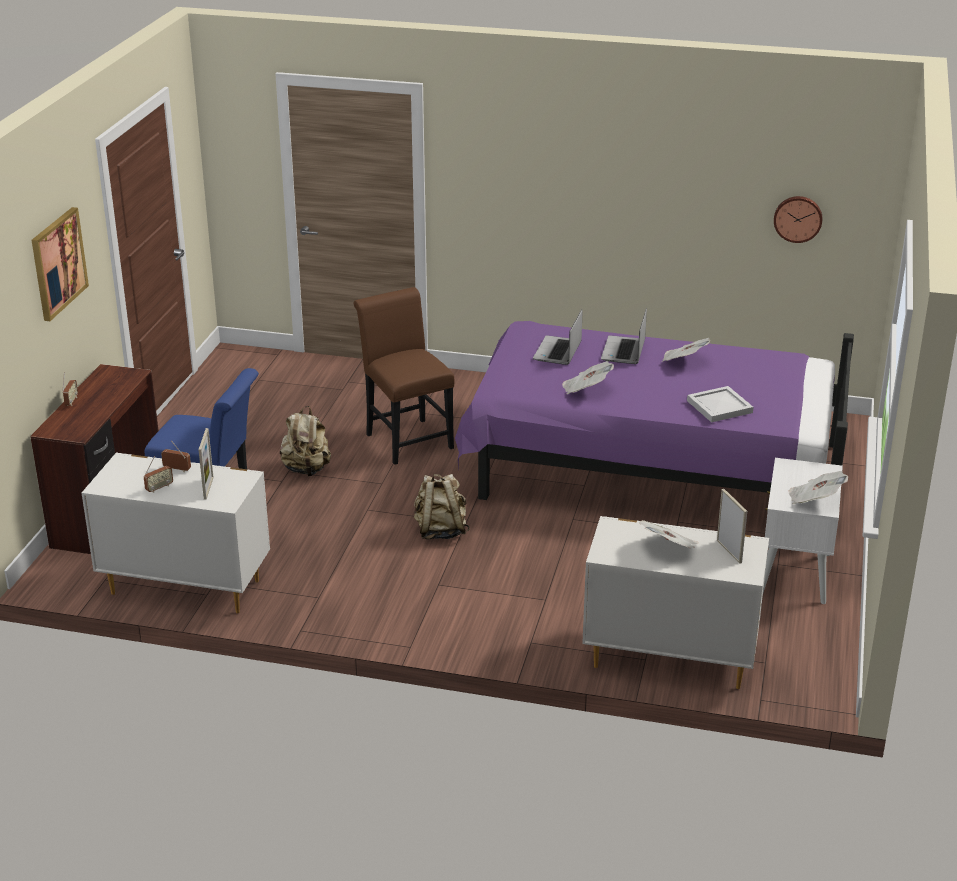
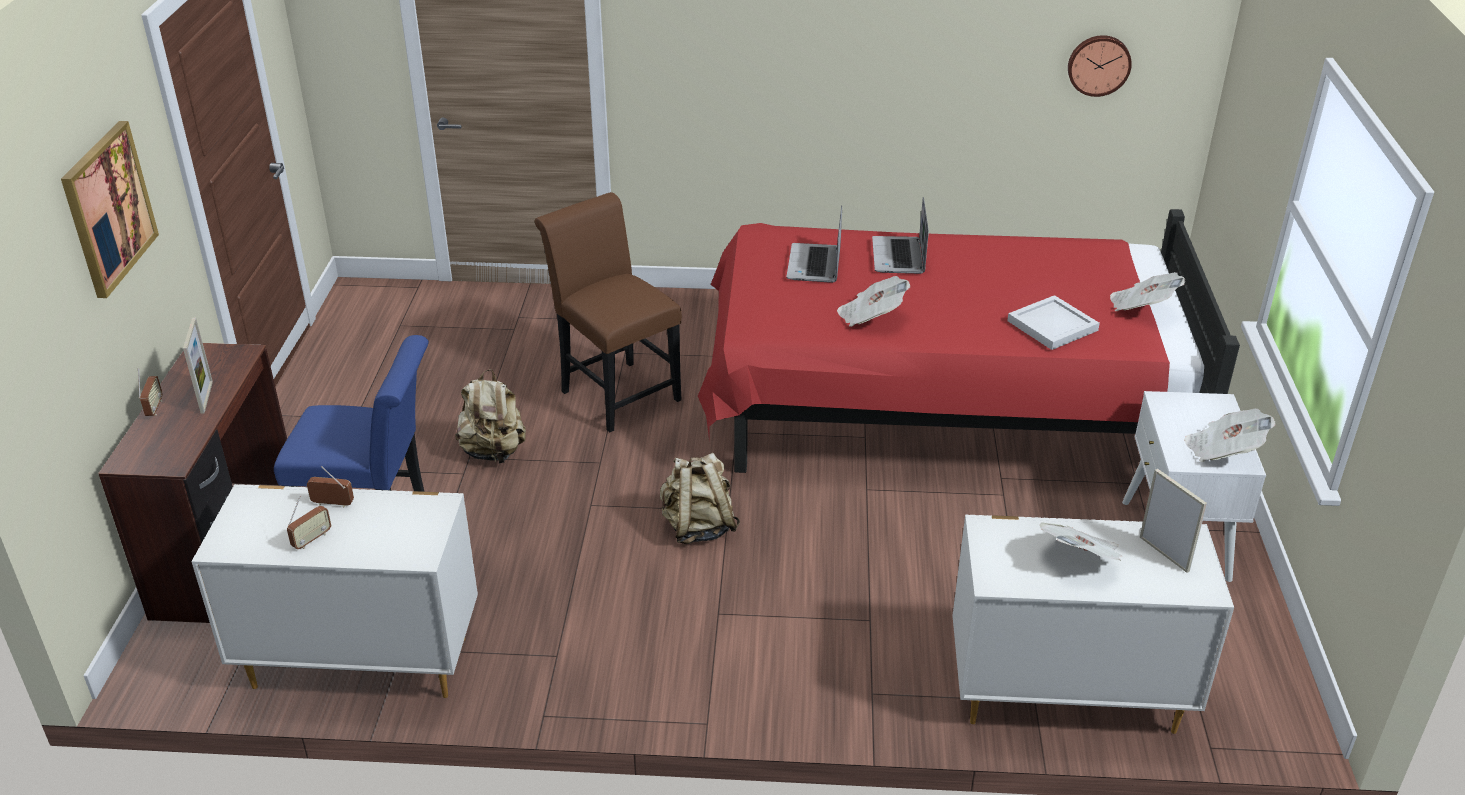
camera: 10 degrees left, 5 degrees up
picture frame [198,428,214,499] -> picture frame moved to [183,317,213,414]
purple bed [455,321,854,500] -> red bed [698,209,1240,473]
newspaper [661,338,710,362] -> newspaper moved to [1110,272,1185,311]

